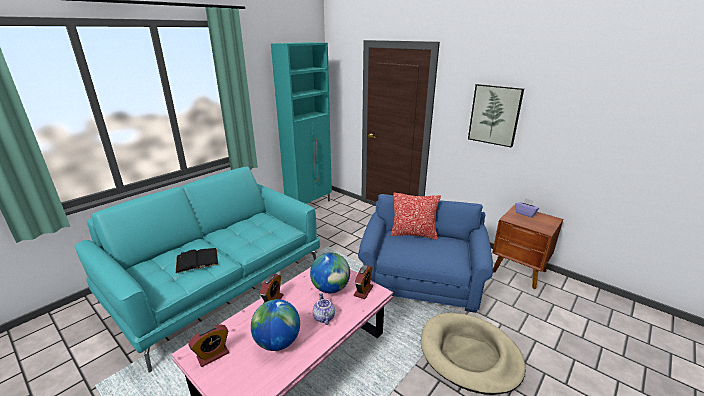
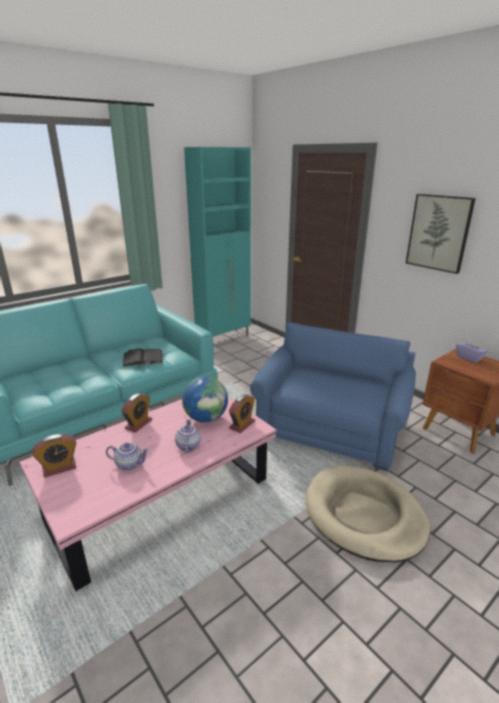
camera: 10 degrees right, 0 degrees up
black book [176,248,218,273] -> black book moved to [122,348,163,367]
globe [251,299,300,351] -> teapot [106,442,149,471]
pillow [391,193,441,240] -> none

